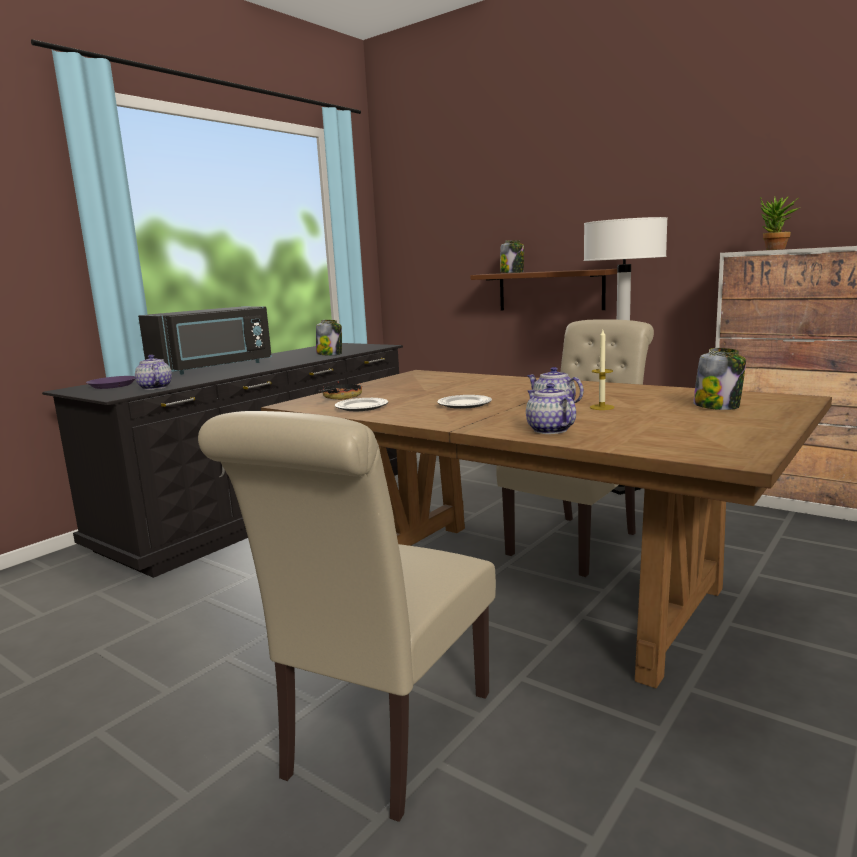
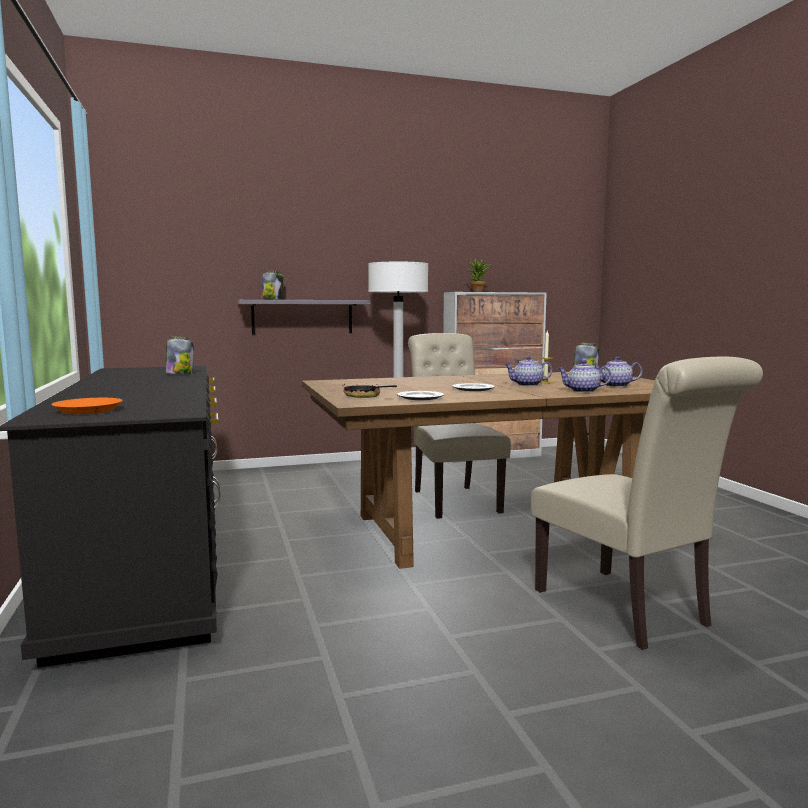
camera: 55 degrees left, 5 degrees down
purple plate [86,376,135,389] -> orange plate [51,398,123,414]
teapot [135,355,172,390] -> teapot moved to [592,357,642,387]
black microwave [138,306,272,375] -> none
brown shelf [470,269,617,310] -> grey shelf [238,300,370,334]

